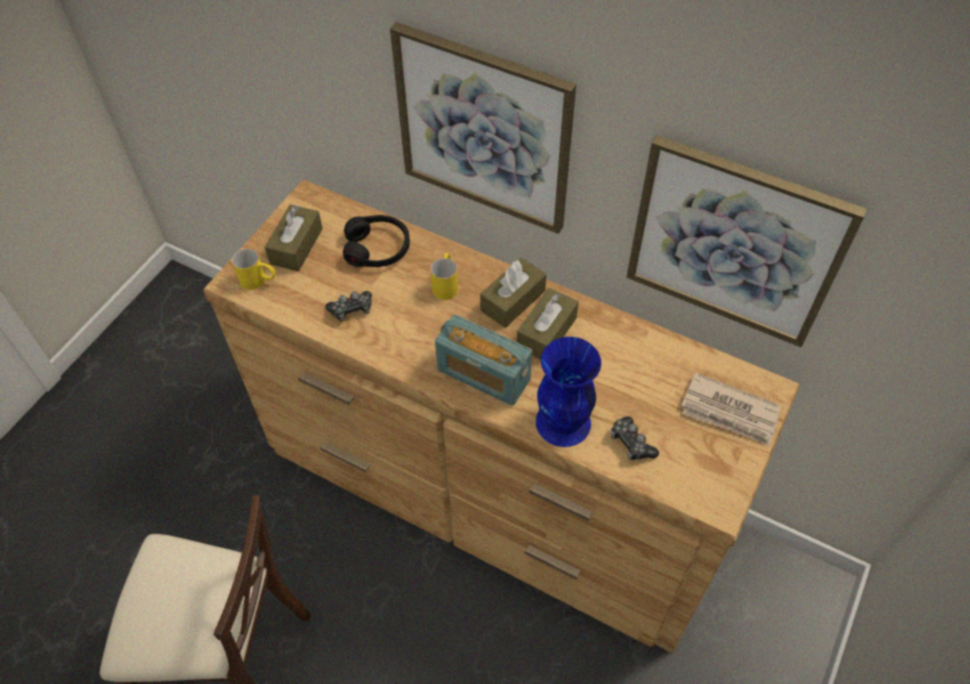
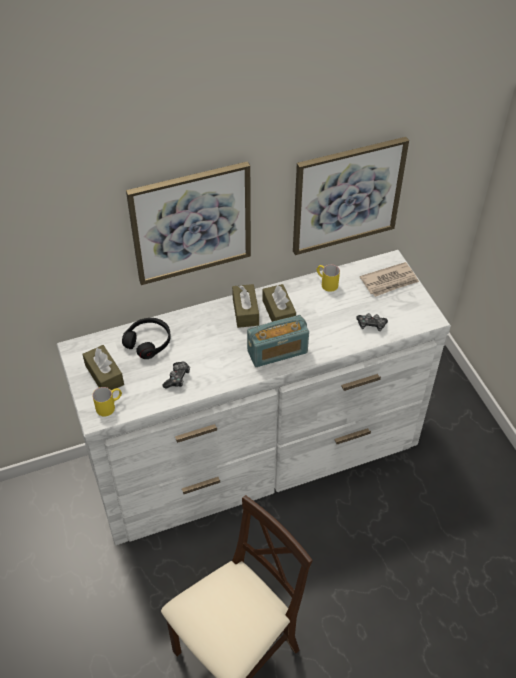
camera: 50 degrees left, 5 degrees down
brown dresser [204,180,800,653] -> white dresser [56,250,451,545]
yellow mug [430,253,458,300] -> yellow mug moved to [316,265,340,292]
blue vase [536,337,601,447] -> none

